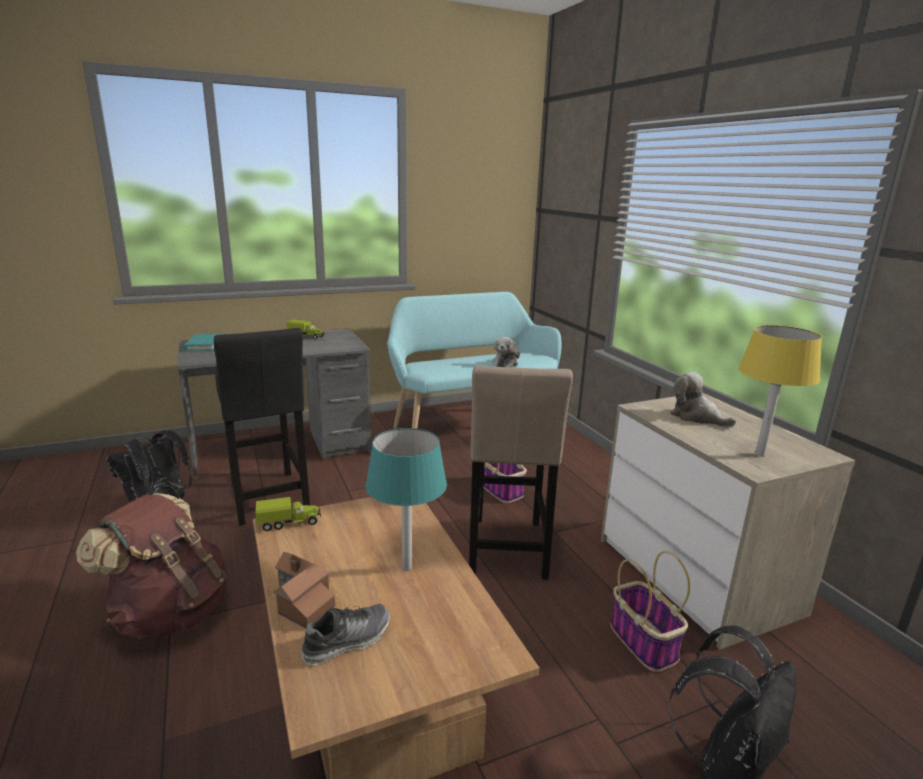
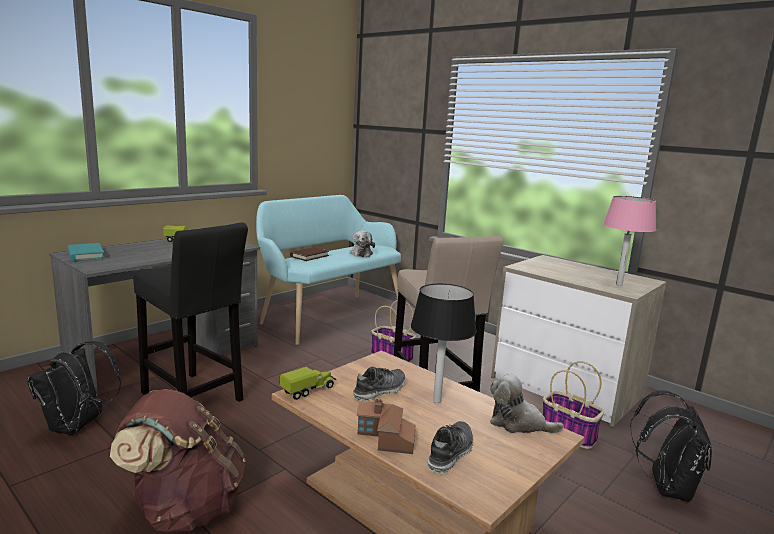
camera: 25 degrees left, 5 degrees down
turquoise table lamp [365,428,447,571] -> black table lamp [411,284,477,403]
plush toy [670,372,736,427] -> plush toy moved to [490,373,564,433]
yellow table lamp [738,325,822,457] -> pink table lamp [603,196,656,286]
none -> brown book [290,247,329,261]
none -> shoe [353,367,405,401]

